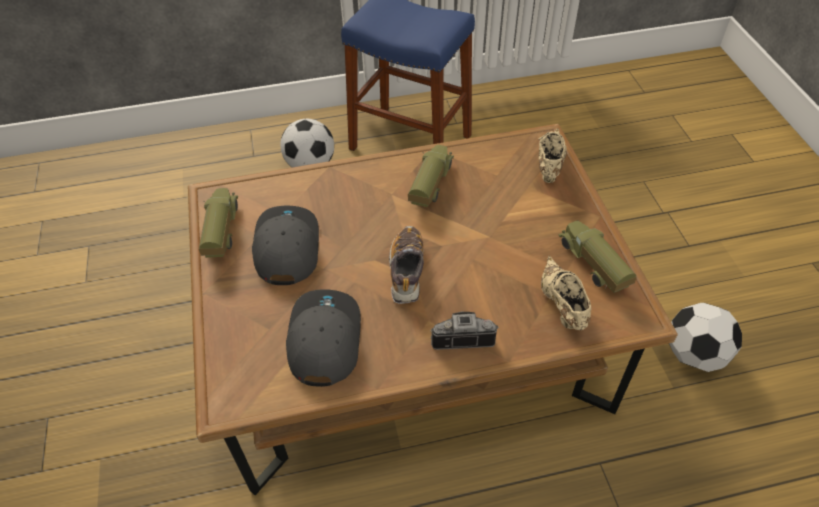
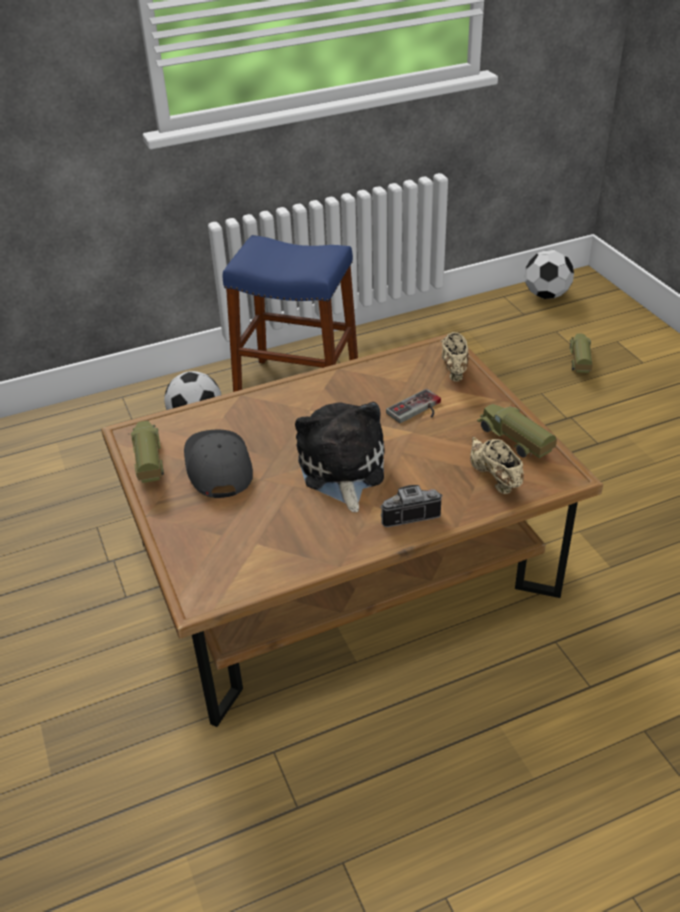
camera: 10 degrees left, 10 degrees down
grey cap [286,289,361,387] -> none
shoe [389,226,424,304] -> plush toy [295,402,385,512]
toy truck [408,145,454,207] -> toy truck moved to [570,333,593,373]
football [669,303,742,372] -> football moved to [525,250,574,299]
none -> game controller [386,389,441,423]

